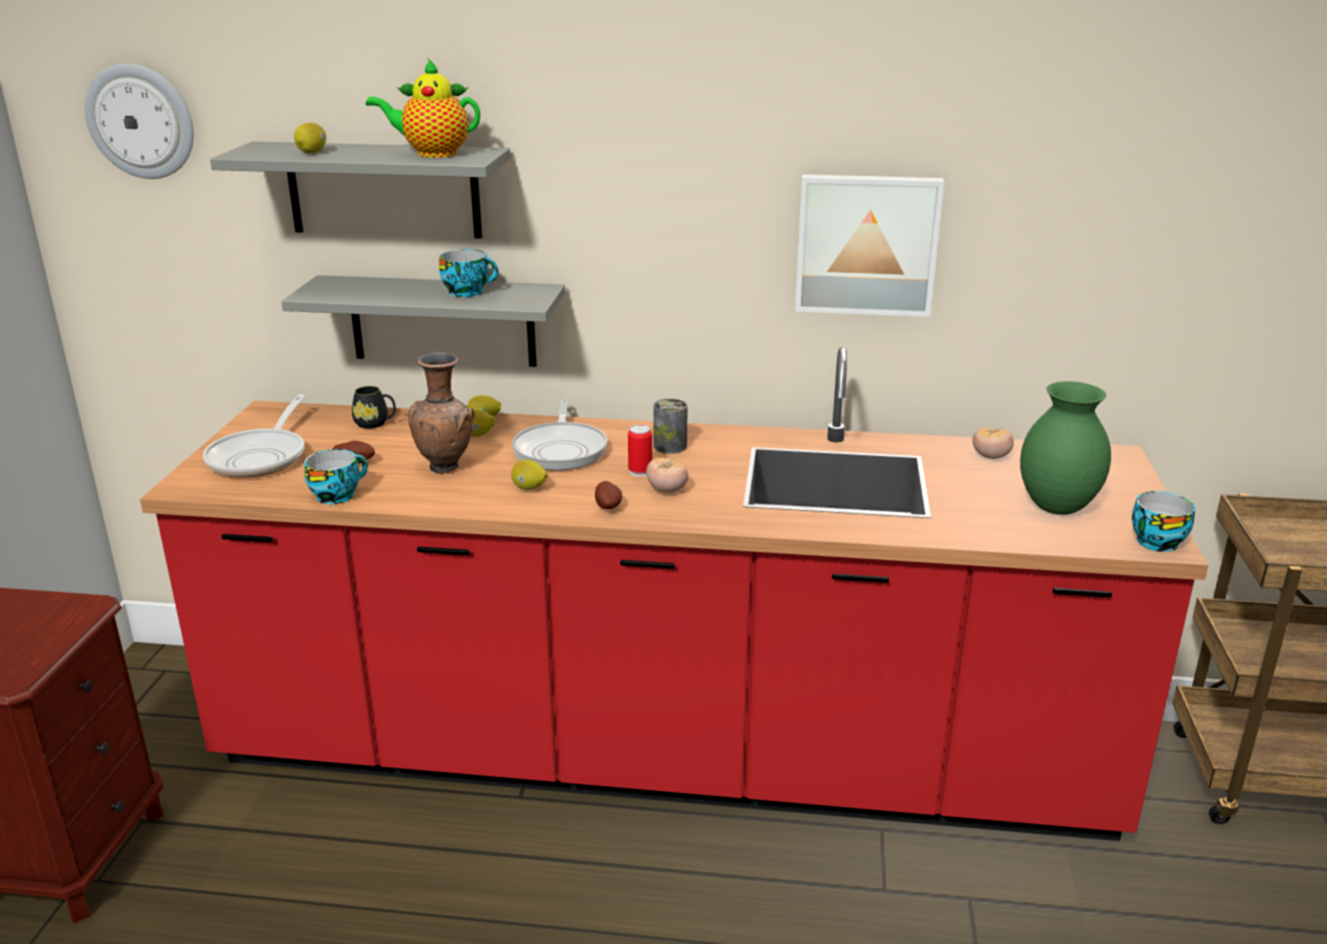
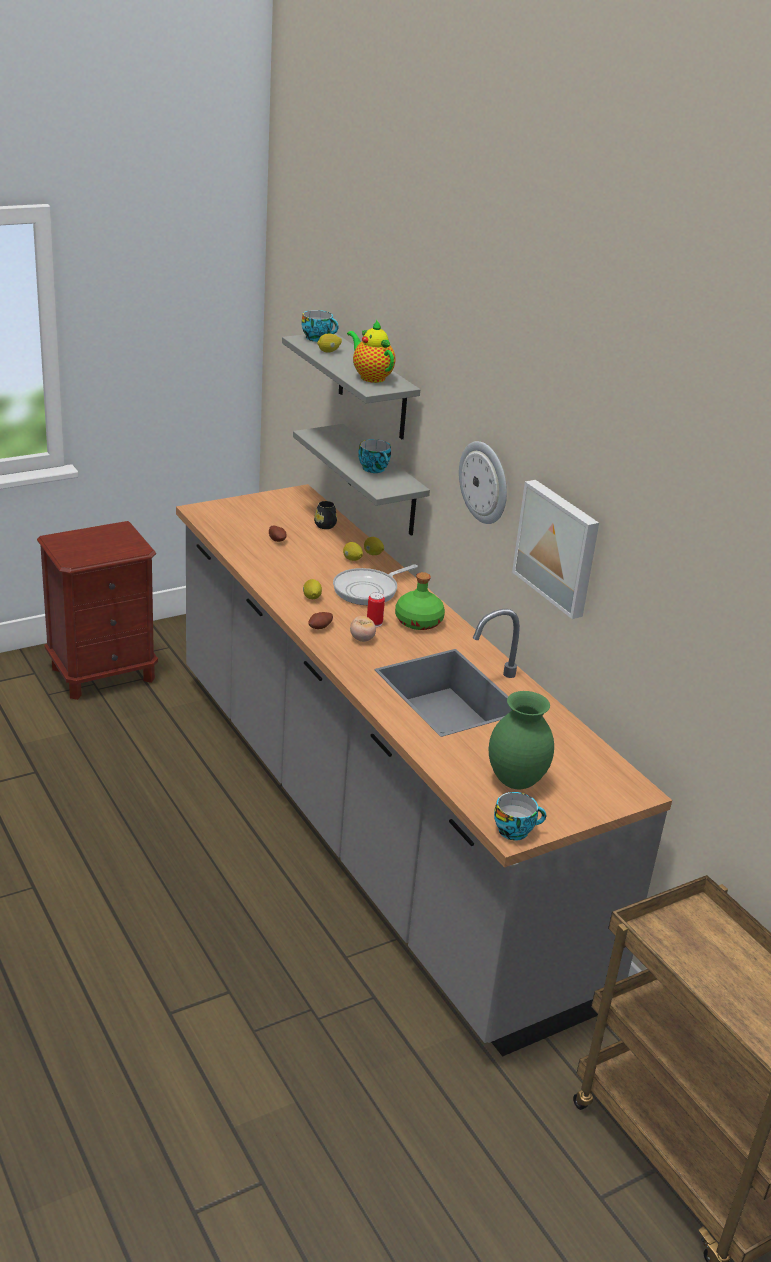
camera: 50 degrees right, 5 degrees up
wall clock [85,63,194,179] -> wall clock moved to [459,441,507,524]
red counter [140,347,1209,841] -> grey counter [176,484,672,1057]
frying pan [203,394,305,478] -> none
cup [304,449,368,505] -> cup moved to [302,310,339,342]
brown vase [408,352,474,475] -> none
can [653,399,688,454] -> green bottle [395,572,445,630]
tomato [972,427,1014,459] -> none

